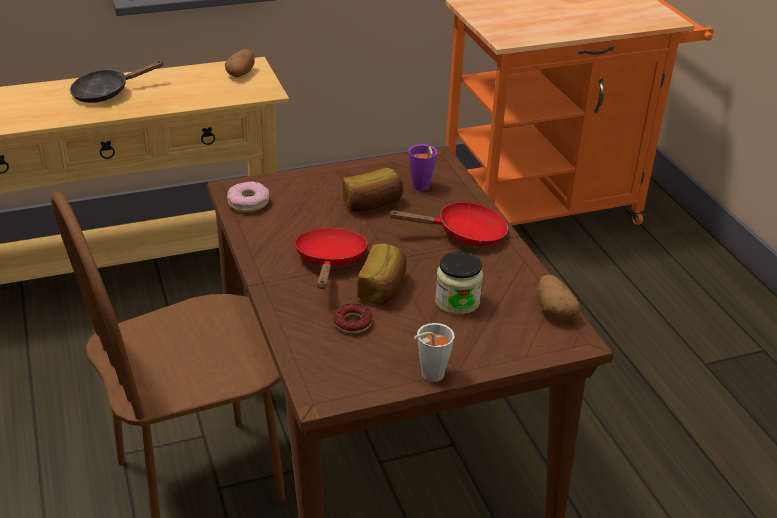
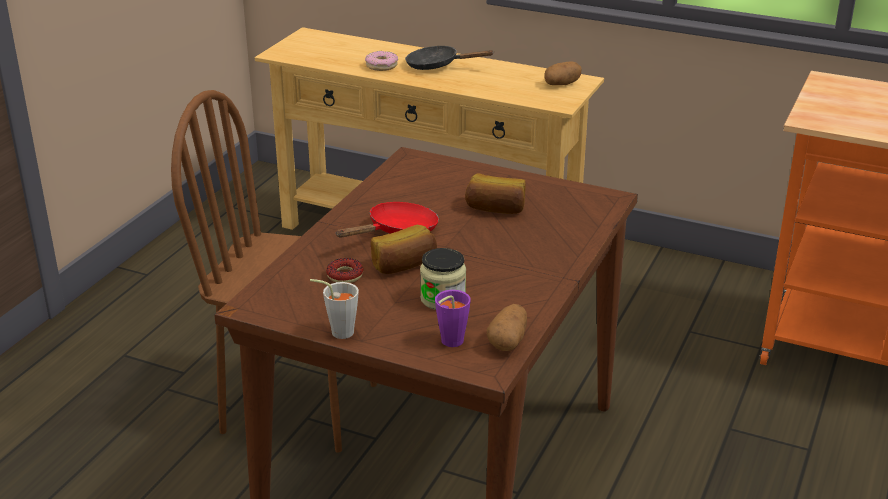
camera: 45 degrees right, 5 degrees down
donut [227,181,269,212] -> donut moved to [365,51,398,71]
red frying pan [388,202,508,246] -> none
purple cup [408,144,437,191] -> purple cup moved to [435,290,471,347]

